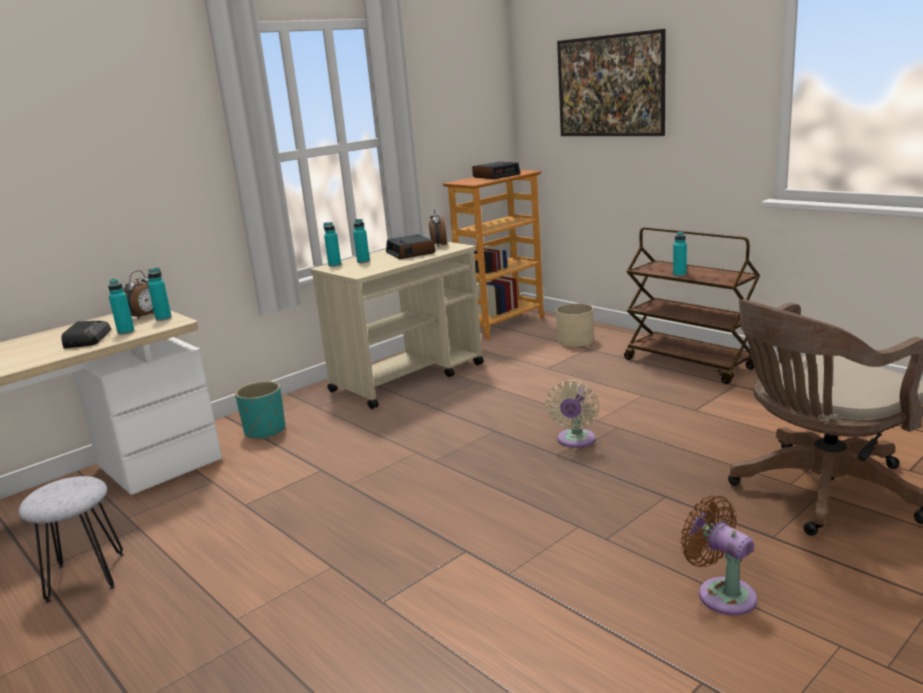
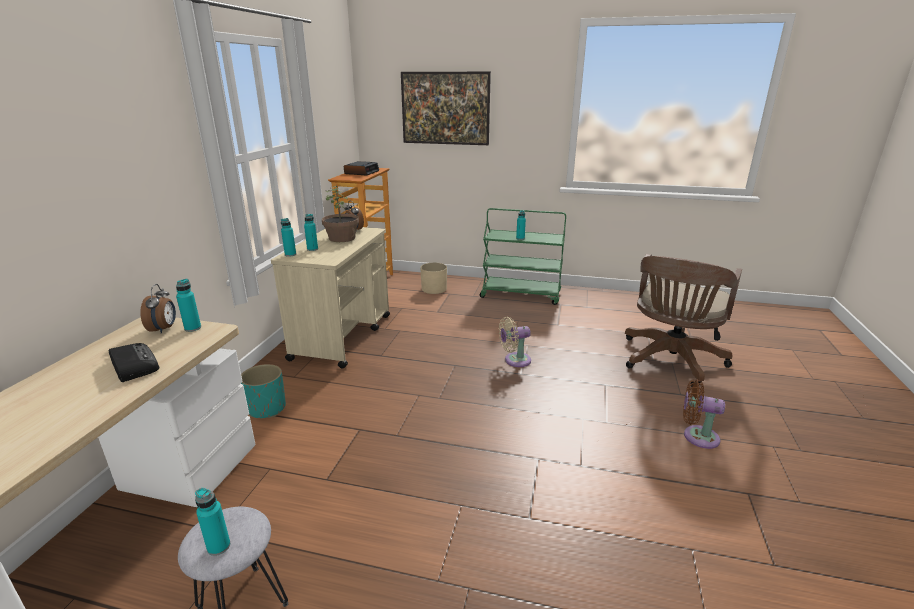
camera: 35 degrees left, 5 degrees up
turquoise bottle [108,279,135,335] -> turquoise bottle moved to [195,488,230,556]
alarm clock [386,234,435,259] -> potted plant [322,185,359,242]
beige fan [546,380,599,448] -> beige fan turned 90 degrees clockwise [499,317,531,367]
brown cart [624,227,760,384] -> green cart [479,208,566,305]

